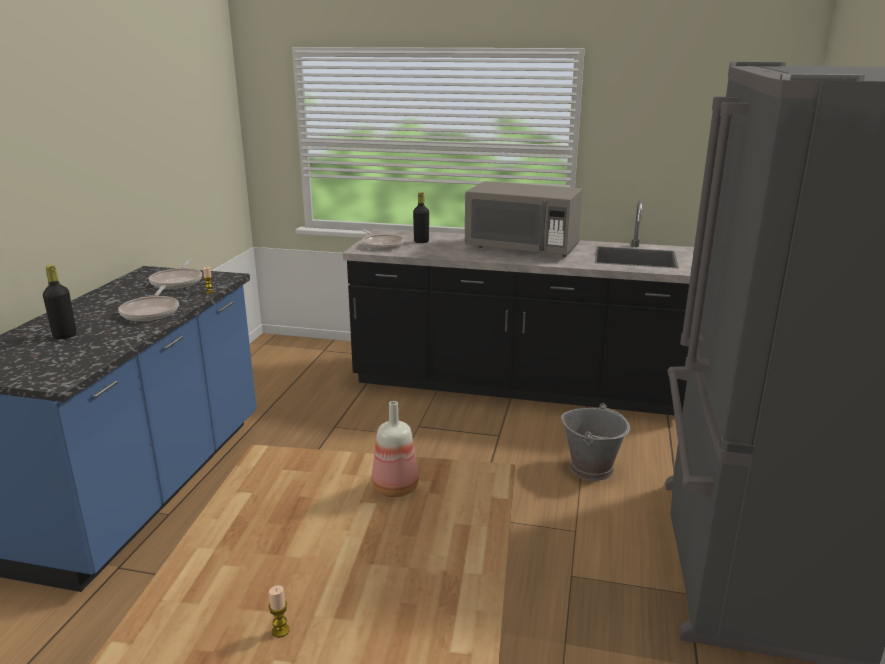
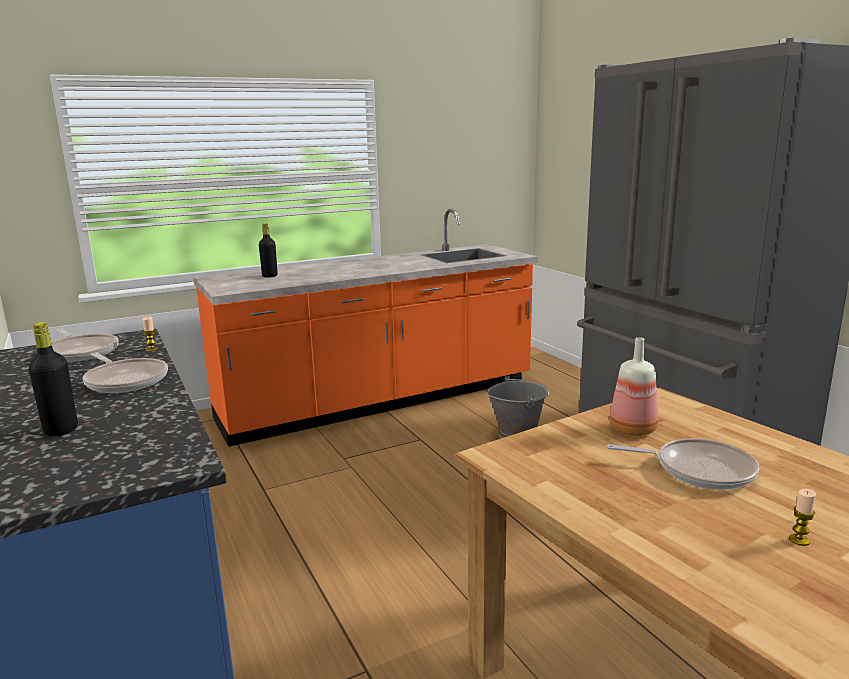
camera: 40 degrees left, 5 degrees down
black counter [343,201,694,415] -> orange counter [193,209,538,447]
frying pan [362,229,404,250] -> frying pan moved to [606,438,759,490]
grey microwave [465,181,583,257] -> none

